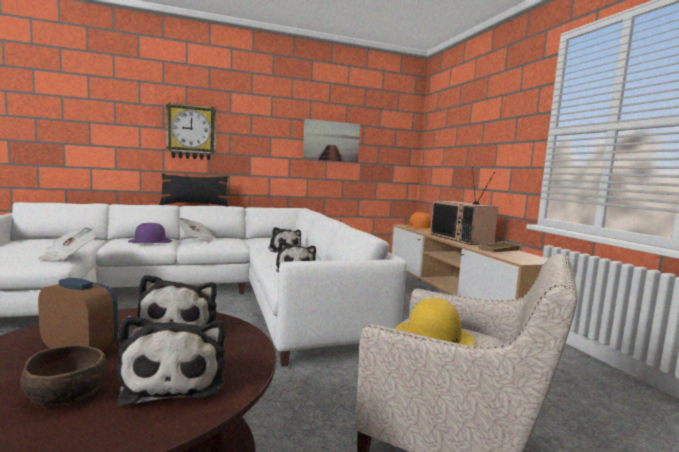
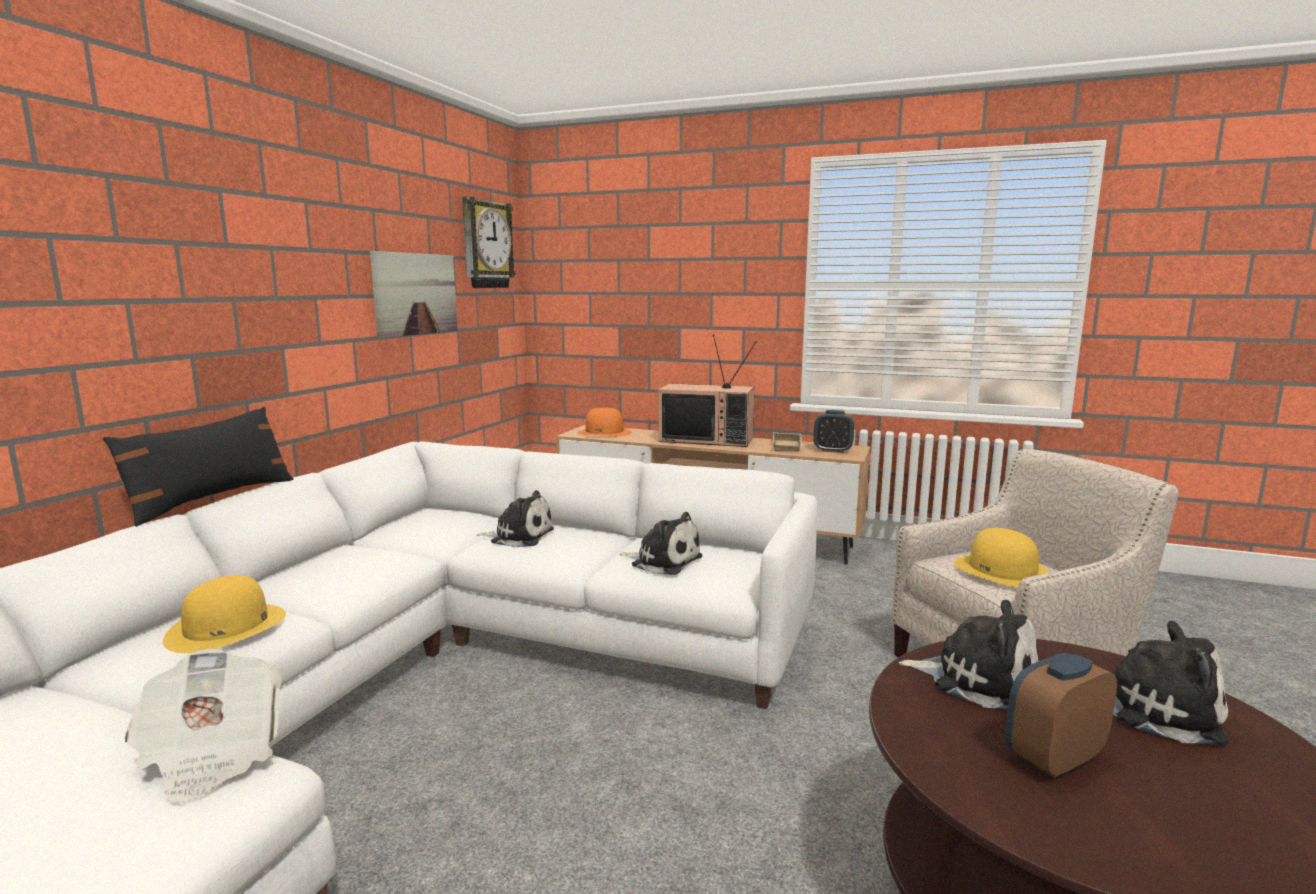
camera: 50 degrees left, 5 degrees up
brown bowl [20,344,107,409] -> none
purple hat [128,223,172,243] -> yellow hat [163,575,286,653]
wall clock [166,102,216,160] -> wall clock moved to [462,197,516,288]
newspaper [177,218,215,243] -> none
none -> alarm clock [813,410,855,453]

